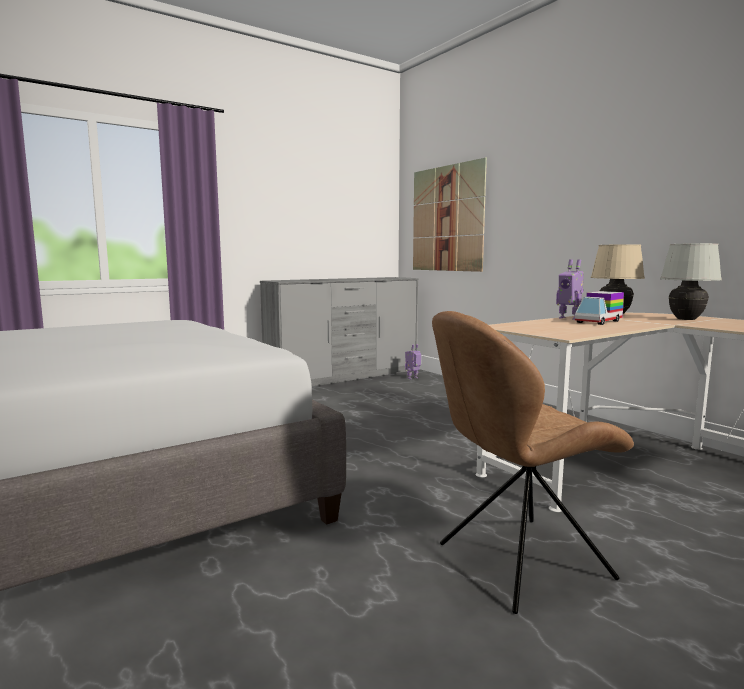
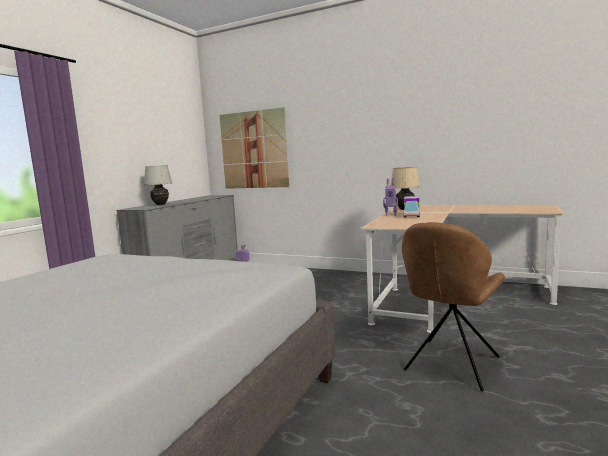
camera: 30 degrees left, 0 degrees up
white table lamp [660,243,722,320] -> white table lamp moved to [144,165,173,205]

